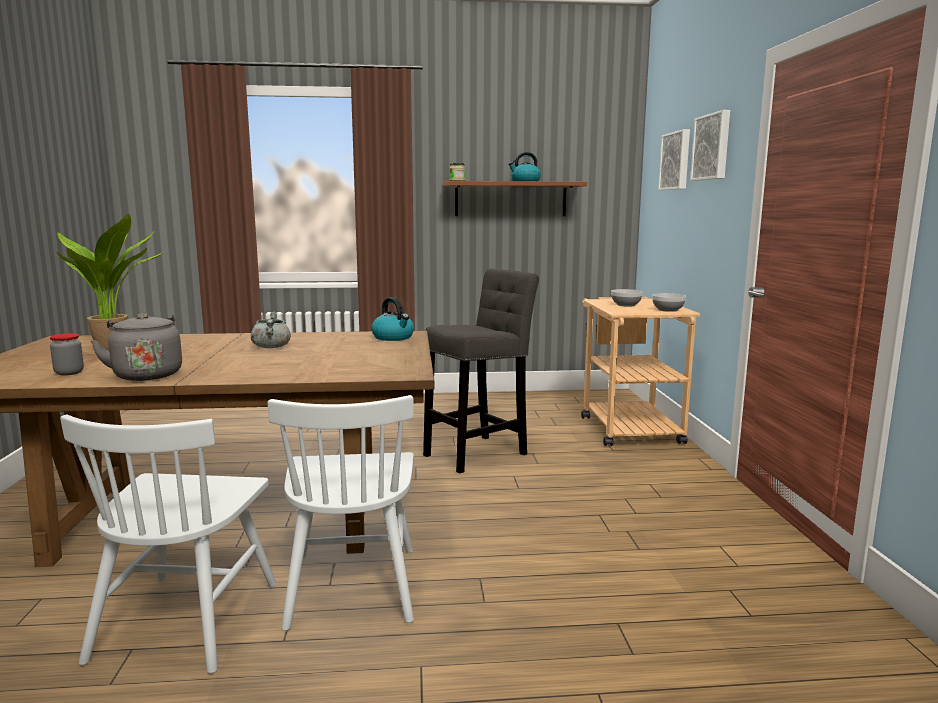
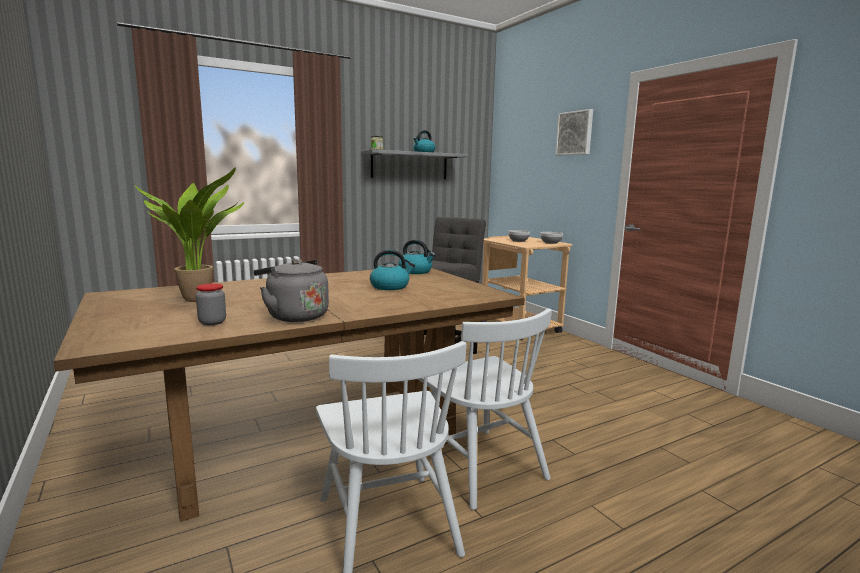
camera: 25 degrees left, 0 degrees up
grey cooking pot [251,312,291,348] -> none
brown shelf [443,181,587,216] -> grey shelf [362,149,468,179]
picture [658,129,690,190] -> none
none -> kettle [370,250,415,290]

